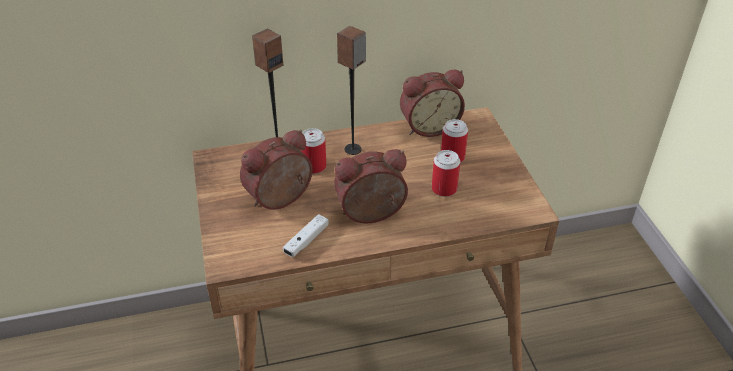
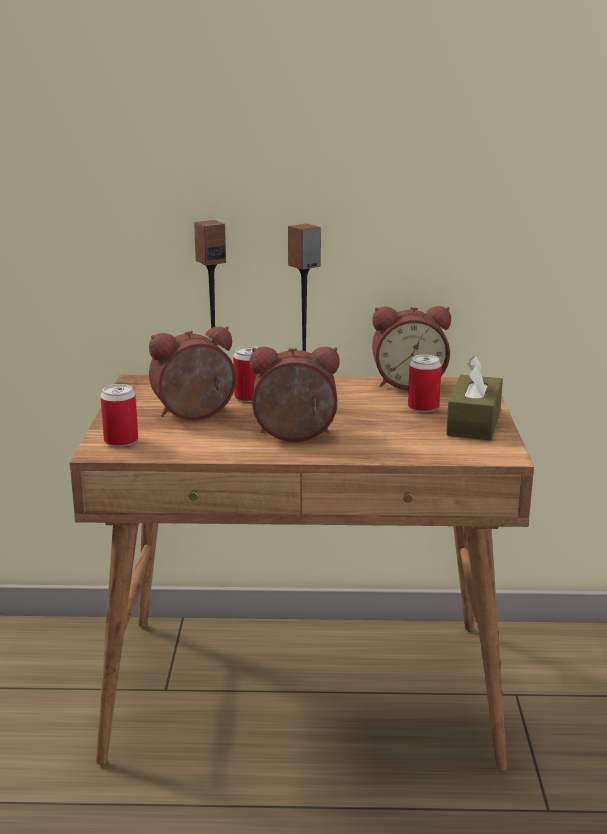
camera: 15 degrees right, 20 degrees down
white game controller [283,214,329,257] -> none
can [432,150,460,197] -> can moved to [100,384,138,447]
none -> brown tissue box [446,355,503,440]

